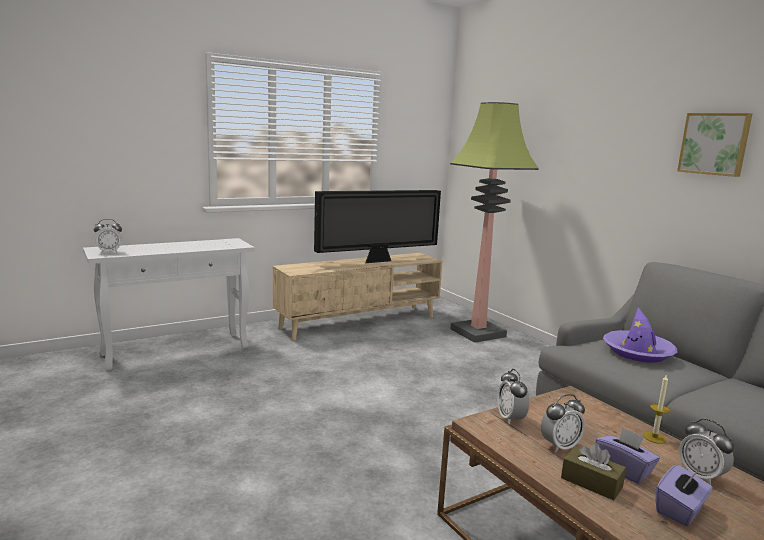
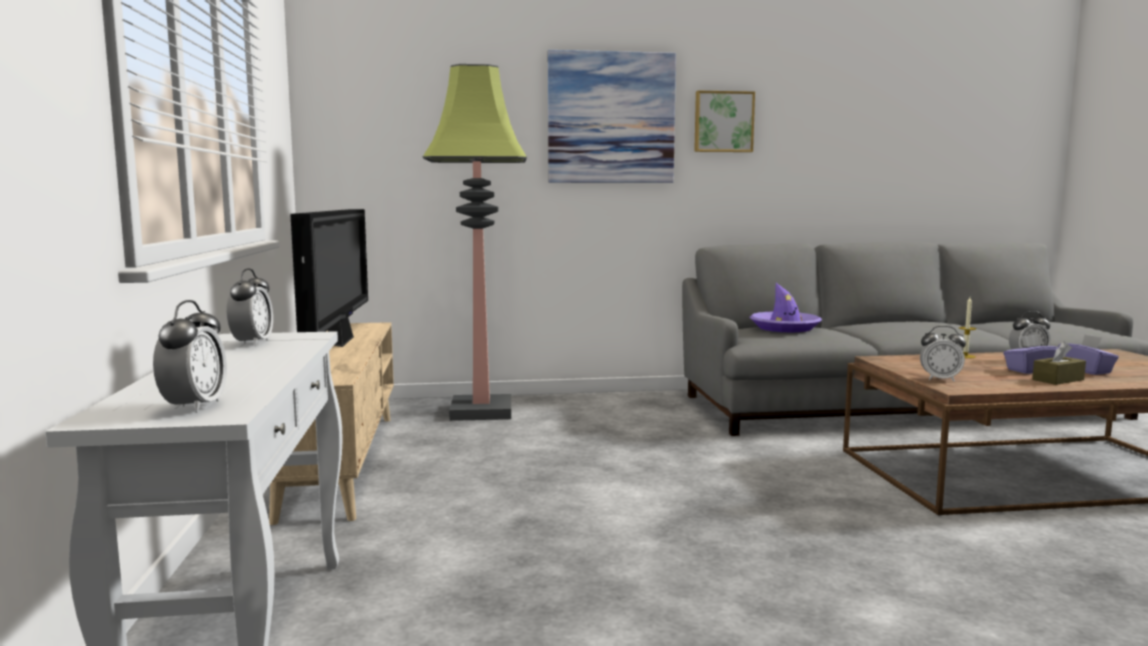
camera: 65 degrees left, 5 degrees down
alarm clock [541,394,585,453] -> alarm clock moved to [227,268,273,346]
none -> picture [548,50,676,183]

